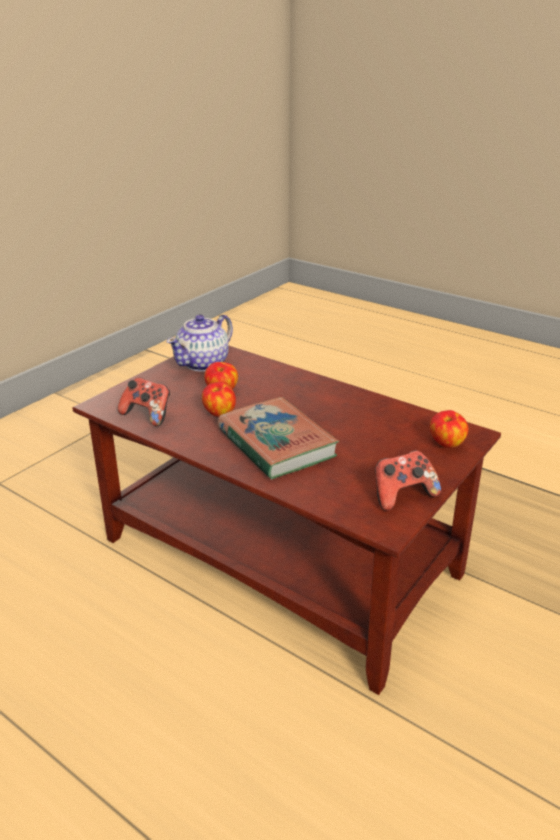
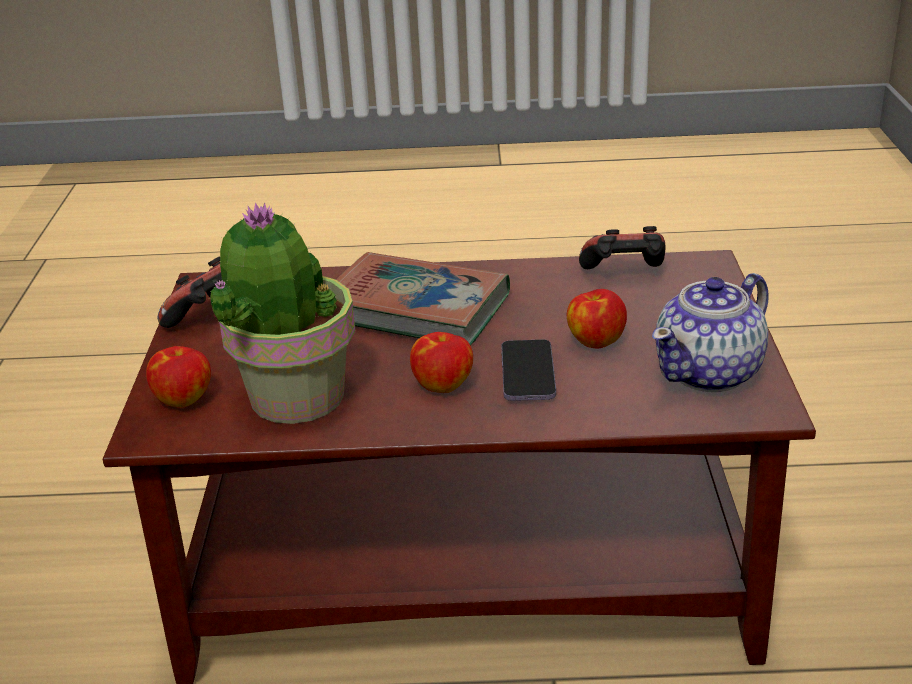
camera: 145 degrees right, 0 degrees up
teapot [167,314,233,372] -> teapot turned 135 degrees counterclockwise [652,273,769,392]
apple [202,382,236,417] -> apple moved to [410,332,473,393]
none -> potted plant [210,202,355,424]
none -> phone [501,340,556,401]

